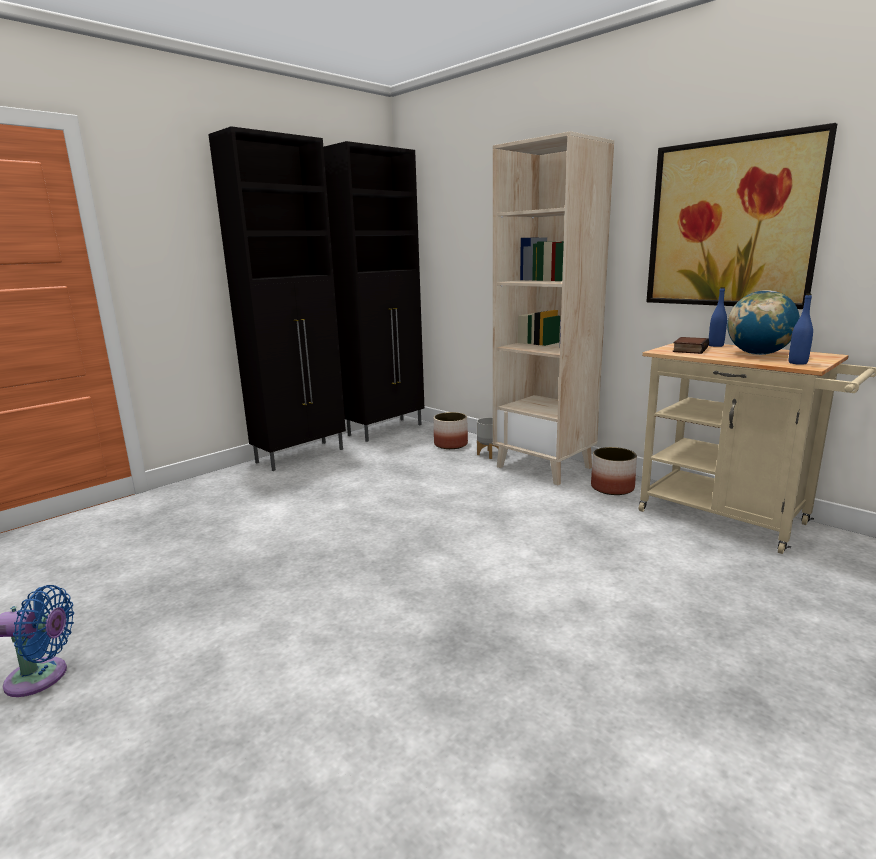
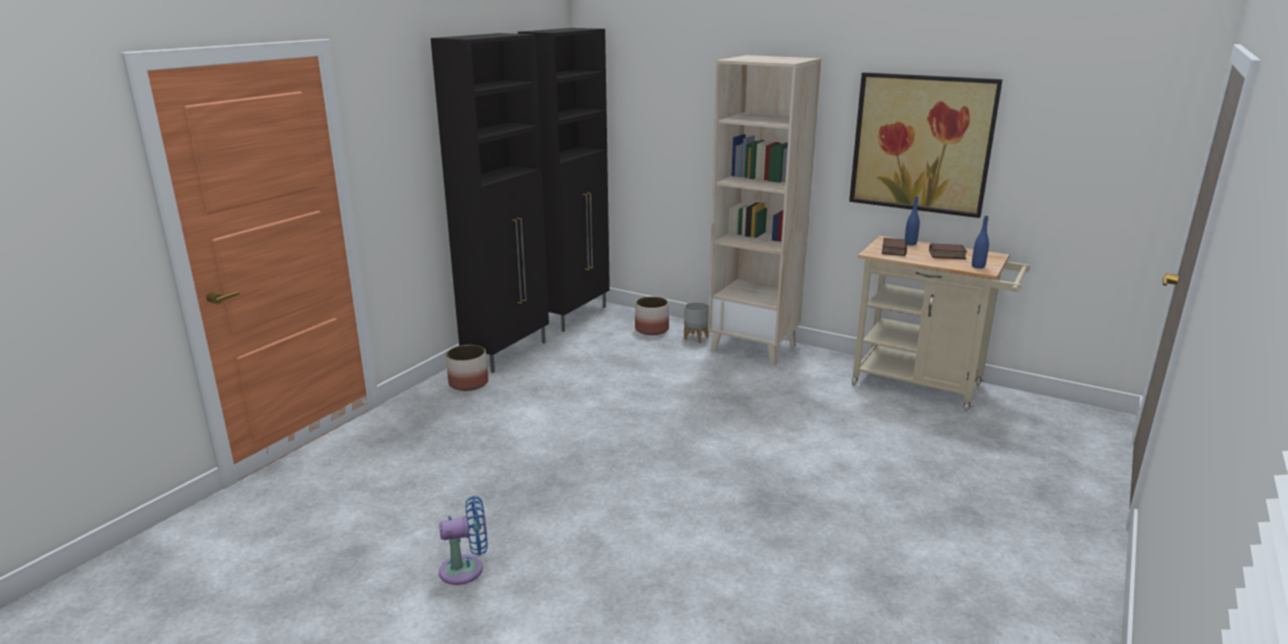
camera: 15 degrees left, 5 degrees up
planter [591,447,637,495] -> planter moved to [446,345,488,391]
globe [727,290,800,355] -> book [929,243,967,259]

